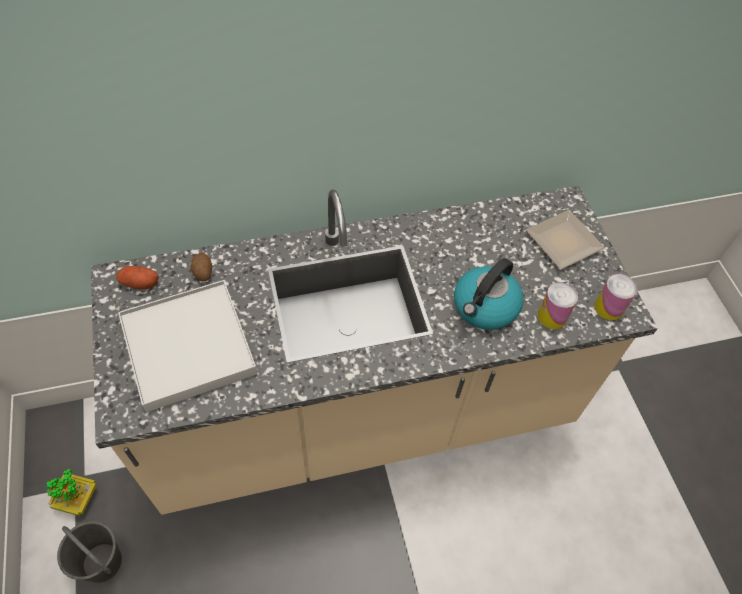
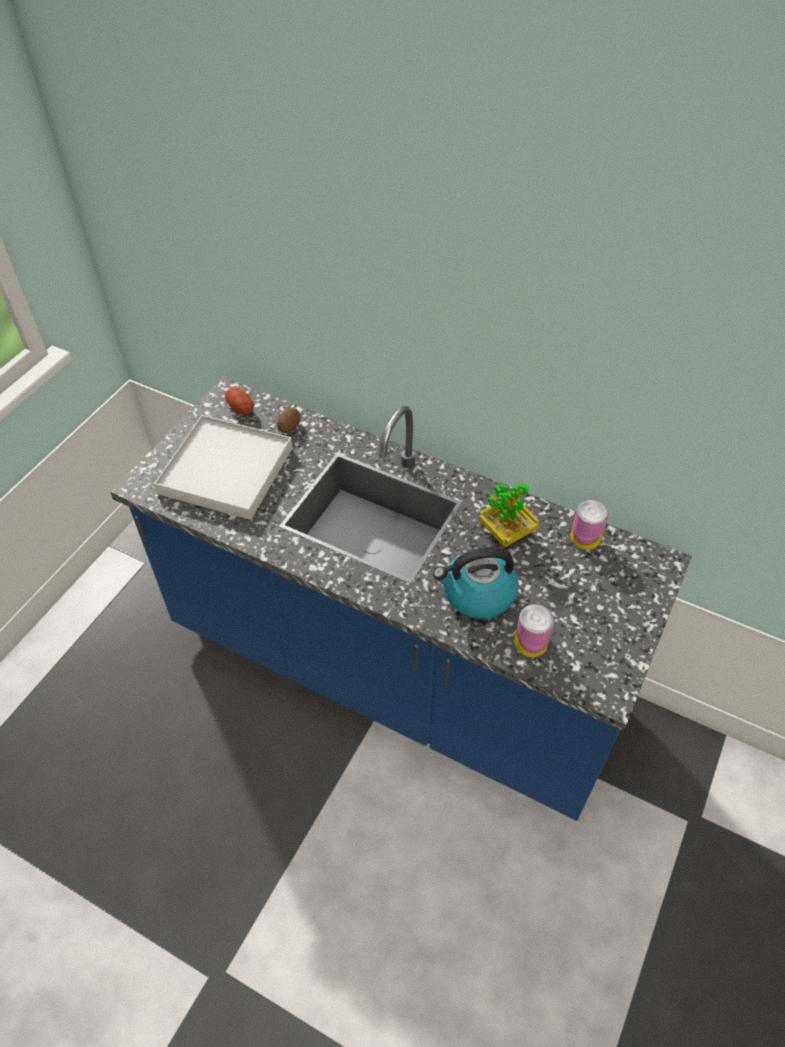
camera: 45 degrees right, 5 degrees down
potted plant [47,469,97,516] -> potted plant moved to [478,483,539,548]
grey bucket [57,521,122,583] -> none
beige counter [91,186,658,515] -> blue counter [110,377,692,821]
plate [526,210,605,269] -> none
can [594,274,637,320] -> can moved to [570,500,609,550]

